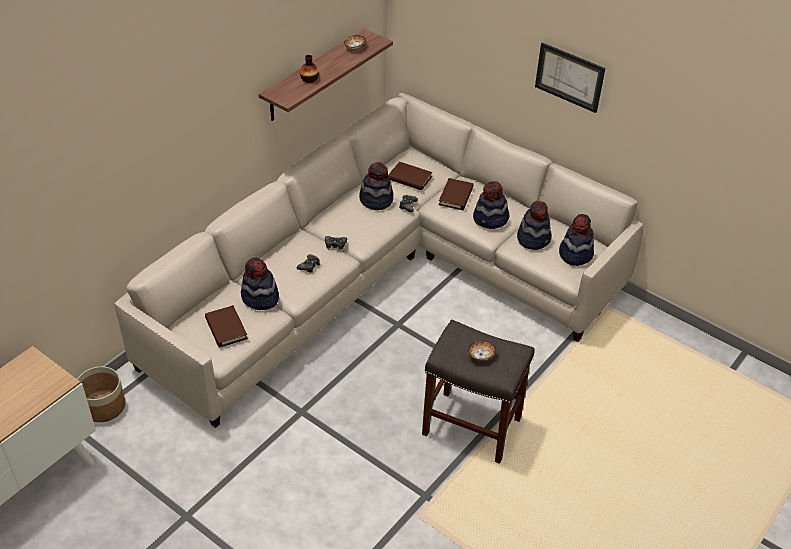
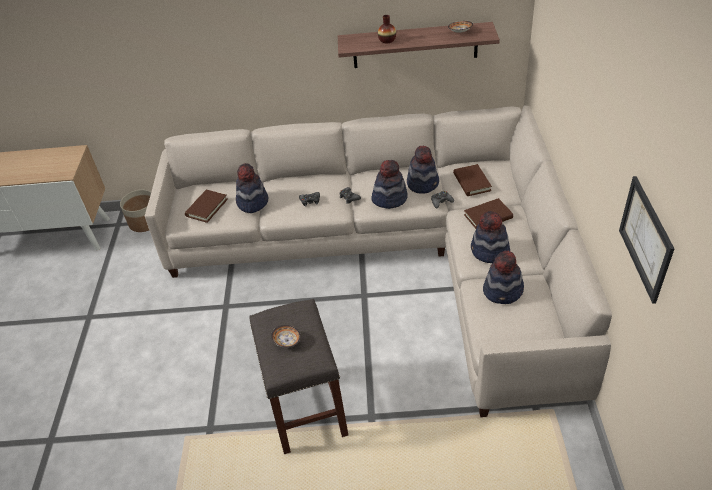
camera: 55 degrees right, 0 degrees up
picture [535,42,605,113] -> picture moved to [619,176,675,304]
hat [559,214,594,266] -> hat moved to [371,160,408,209]

